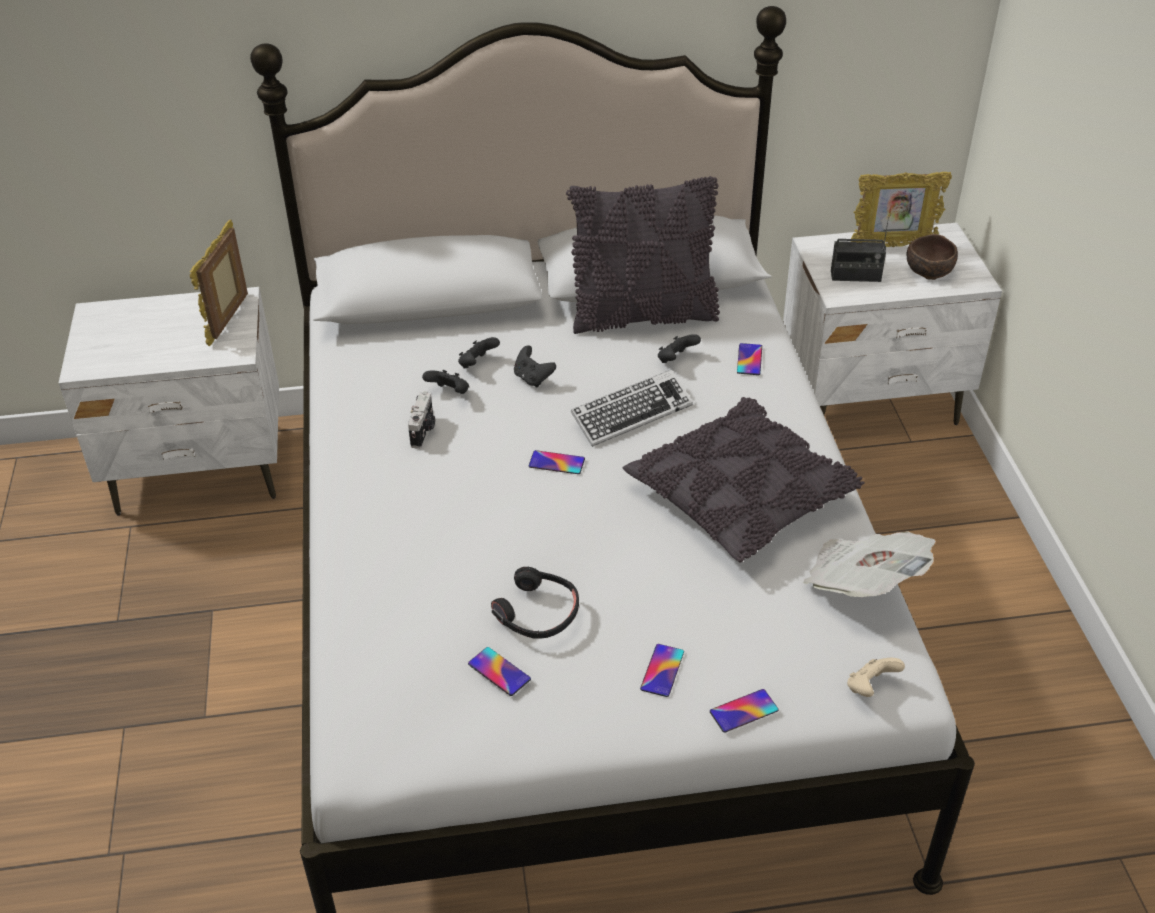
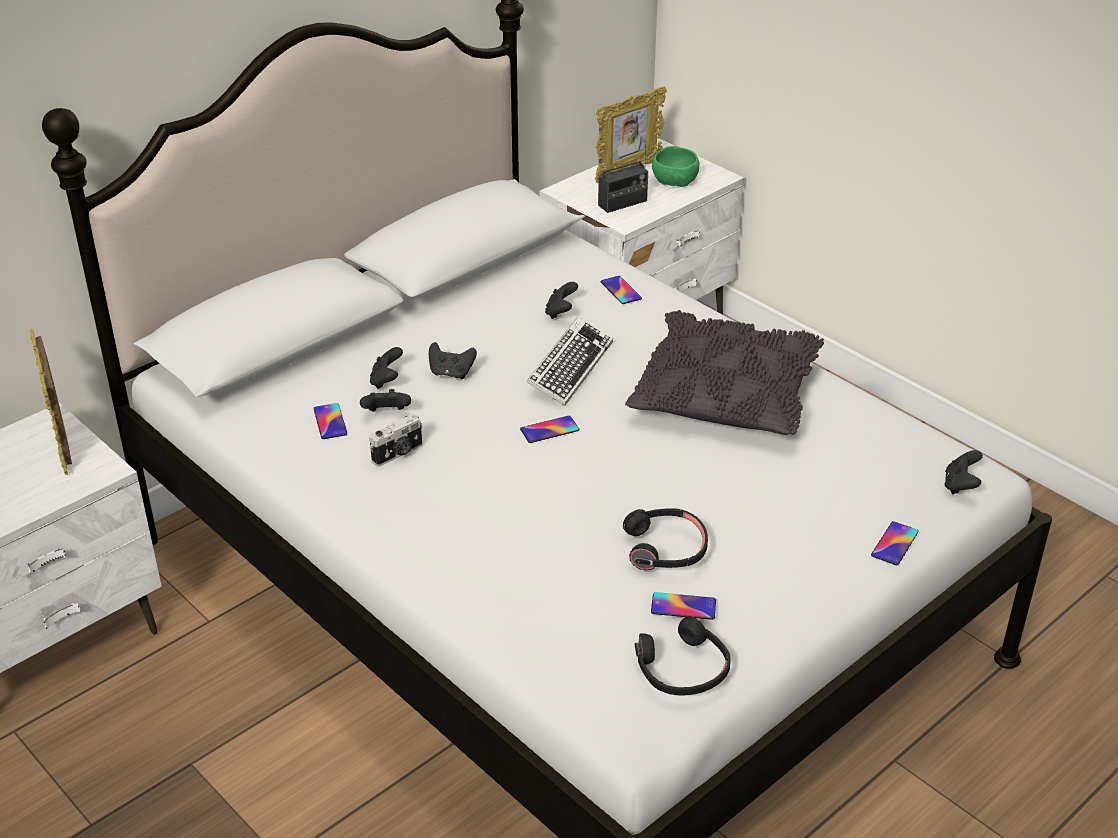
camera: 35 degrees left, 5 degrees down
camera [408,391,435,449] -> camera turned 75 degrees clockwise [370,414,422,467]
black pillow [566,176,720,334] -> none
phone [640,644,684,697] -> phone moved to [313,403,347,439]
newspaper [803,532,936,597] -> none
beige game controller [847,658,905,697] -> black game controller [944,450,983,494]
brown bowl [907,234,958,280] -> green bowl [652,146,700,187]
none -> black headphones [635,616,731,696]

